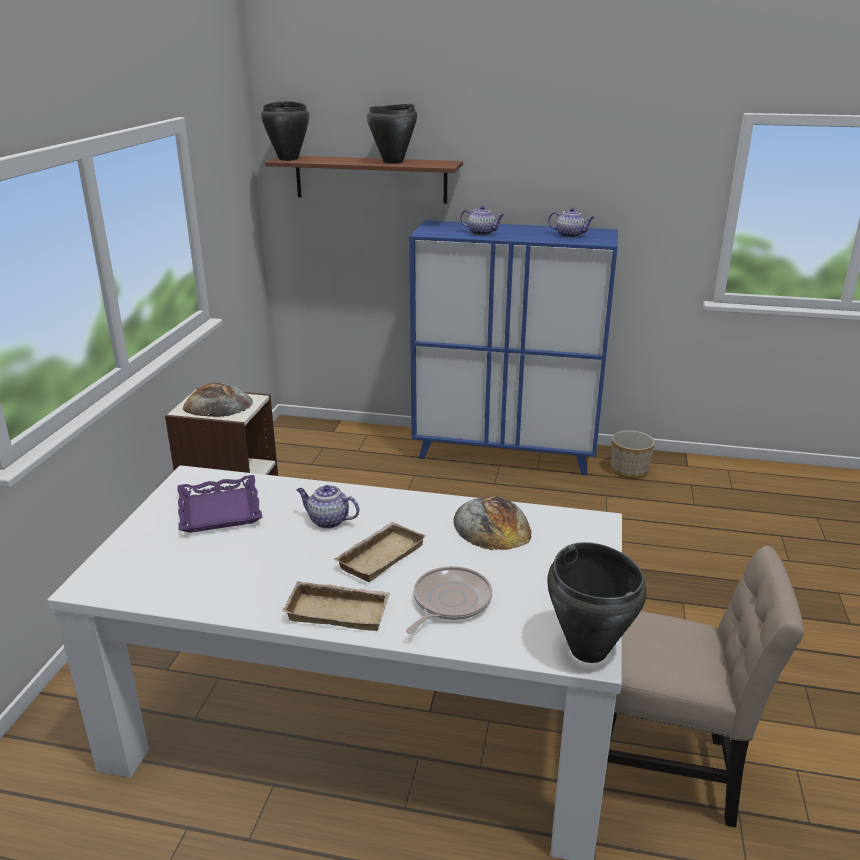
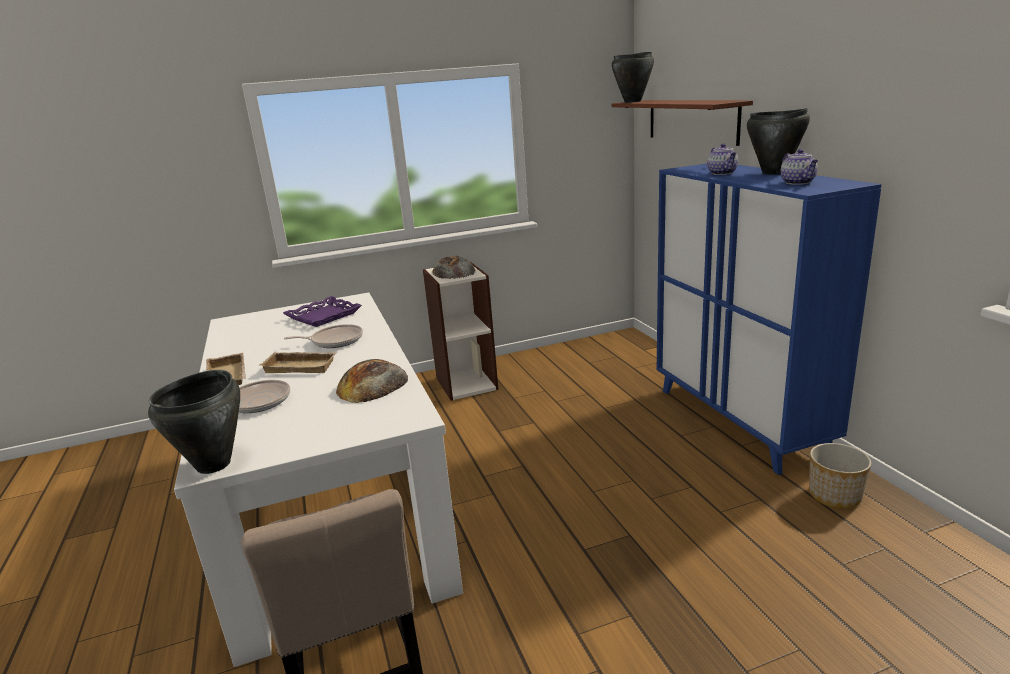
camera: 60 degrees right, 5 degrees down
teapot [297,485,359,529] -> frying pan [284,324,363,348]
black cooking pot [367,104,417,164] -> black cooking pot moved to [747,108,810,175]

